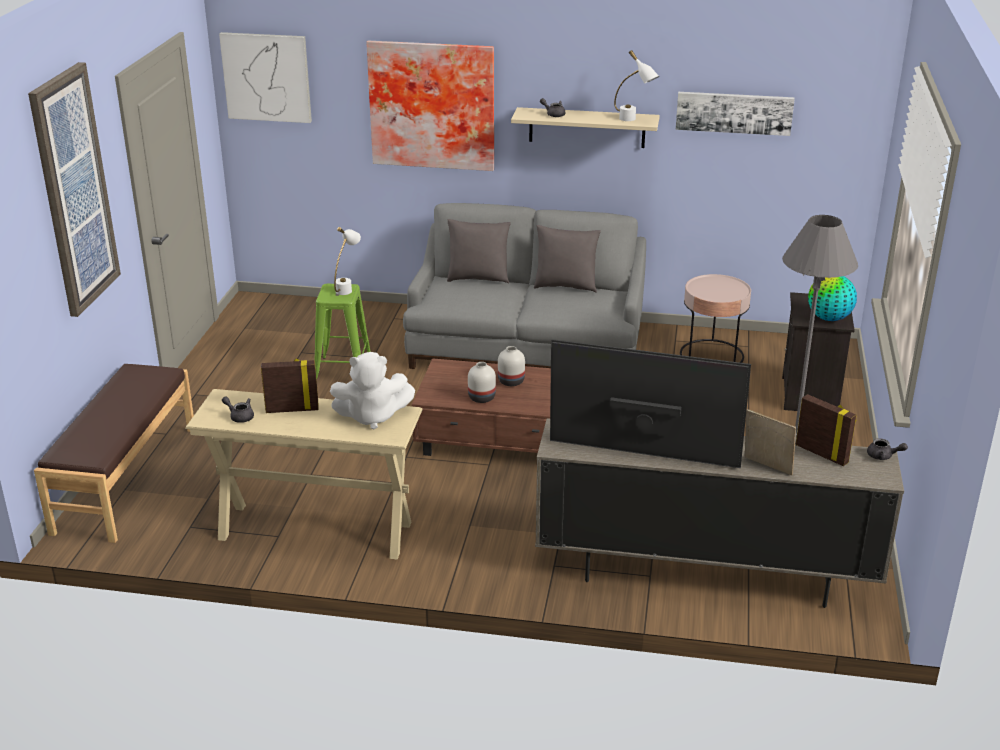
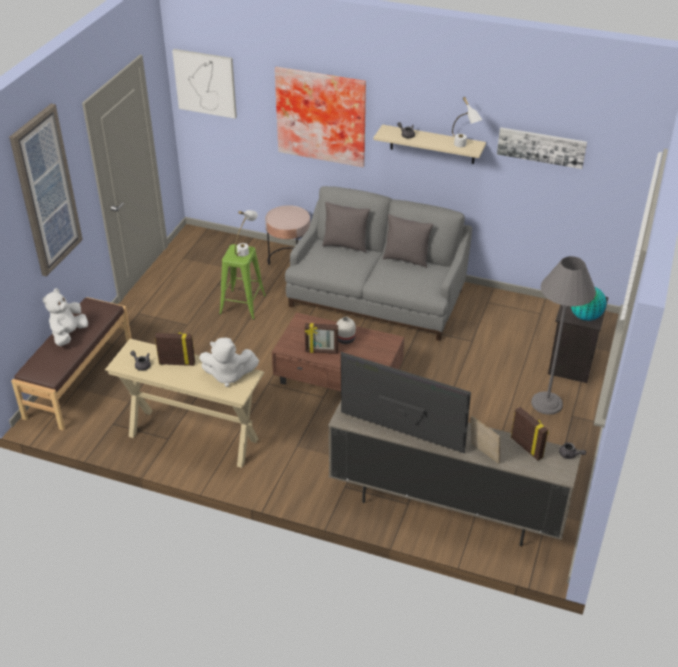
camera: 10 degrees right, 10 degrees up
white vase [468,362,496,403] -> picture frame [305,323,338,354]
pink side table [680,274,751,363] -> pink side table moved to [265,205,310,265]
none -> white plush toy [42,288,88,346]

